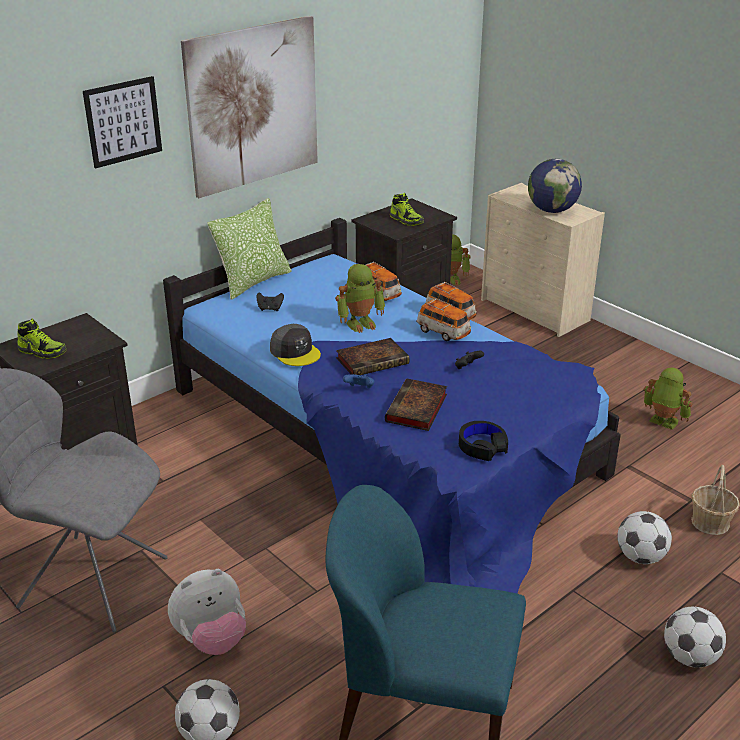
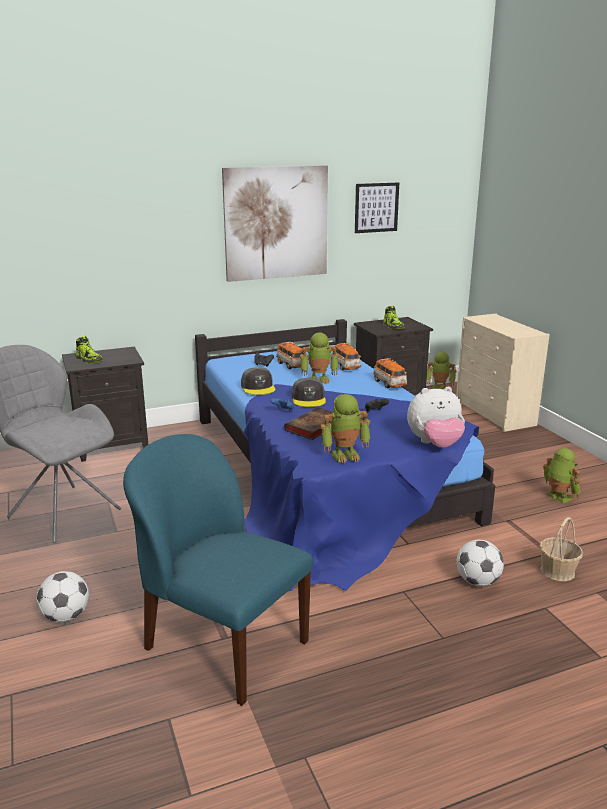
camera: 20 degrees right, 10 degrees down
picture [83,76,162,168] -> picture moved to [355,183,399,233]
plush toy [168,569,246,655] -> plush toy moved to [407,387,465,448]
pillow [207,198,291,300] -> none
book [336,338,410,375] -> grey cap [292,378,326,407]
toy car [416,298,471,341] -> toy car moved to [276,341,303,369]
black headphones [459,421,508,461] -> toy robot [320,394,370,463]
globe [528,159,582,213] -> none
football [664,606,726,668] -> none

